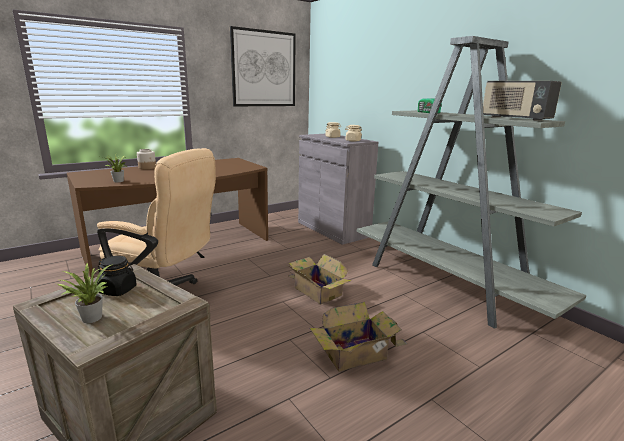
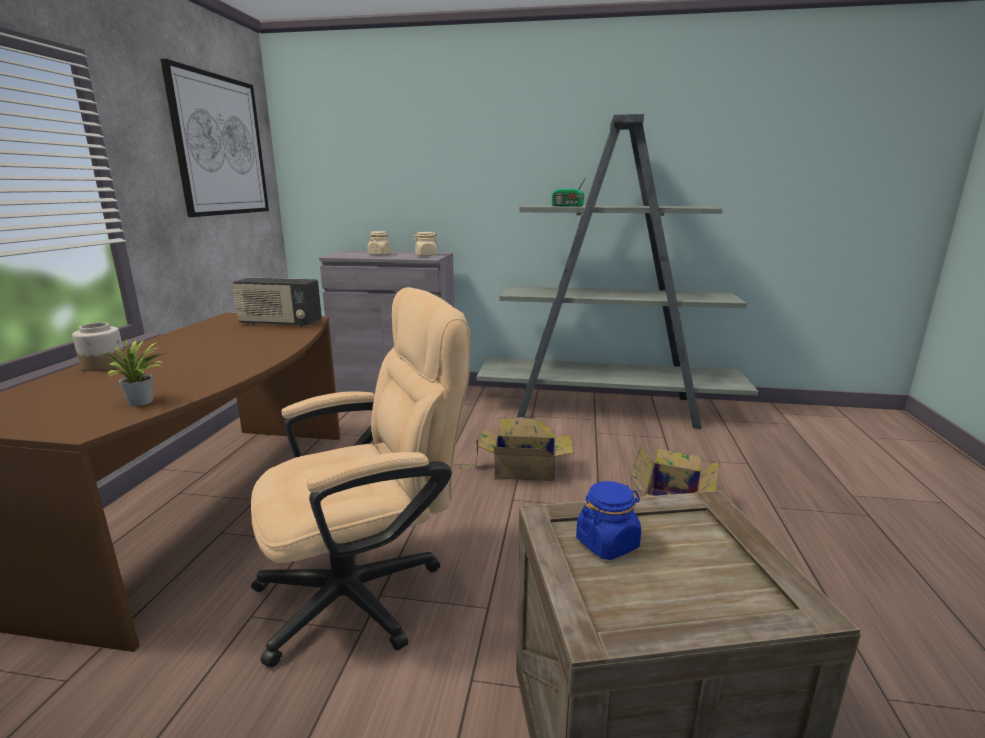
camera: 45 degrees left, 0 degrees up
potted plant [57,263,113,323] -> none
black jar [97,256,137,296] -> blue jar [576,481,641,560]
radio [483,81,562,121] -> radio moved to [232,278,322,327]

